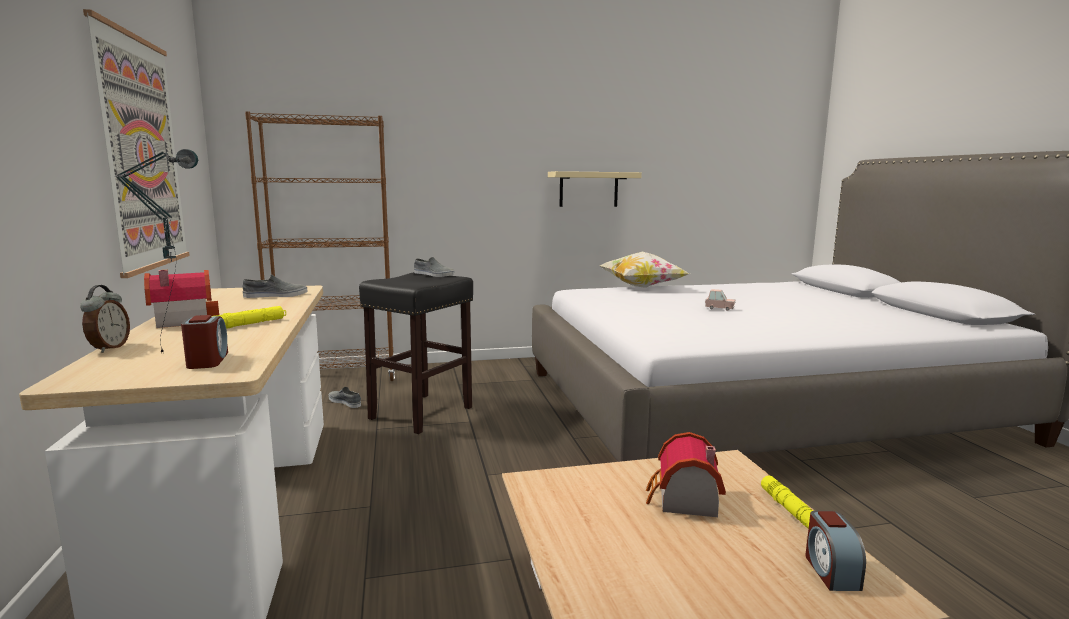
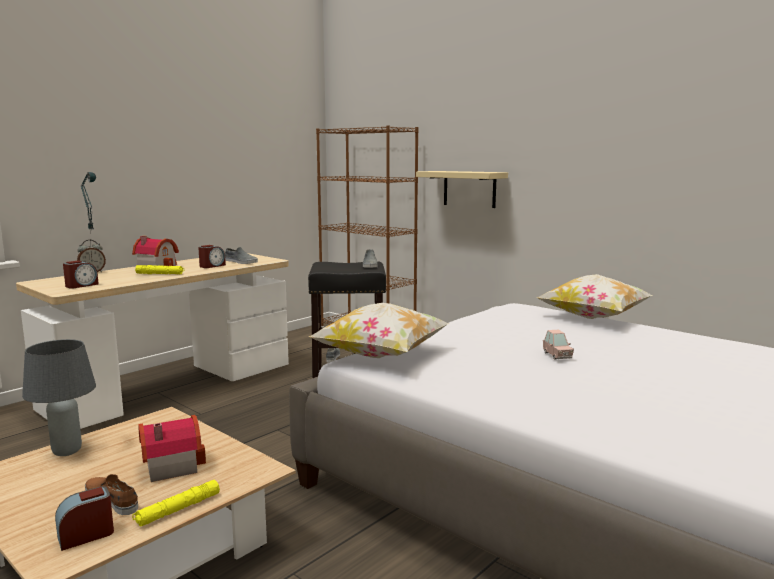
camera: 55 degrees right, 0 degrees up
picture [83,9,190,278] -> none
beige shelf [548,171,642,207] -> beige shelf moved to [416,171,508,208]
none -> grey table lamp [22,339,96,456]
none -> brown shoe [85,474,138,515]
none -> alarm clock [198,245,226,268]
none -> pillow [308,303,450,358]

